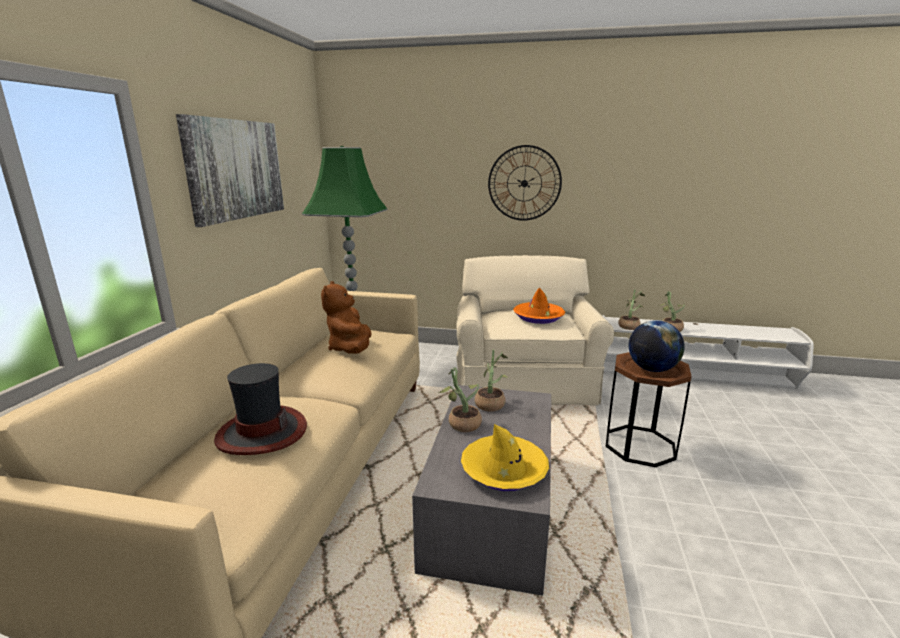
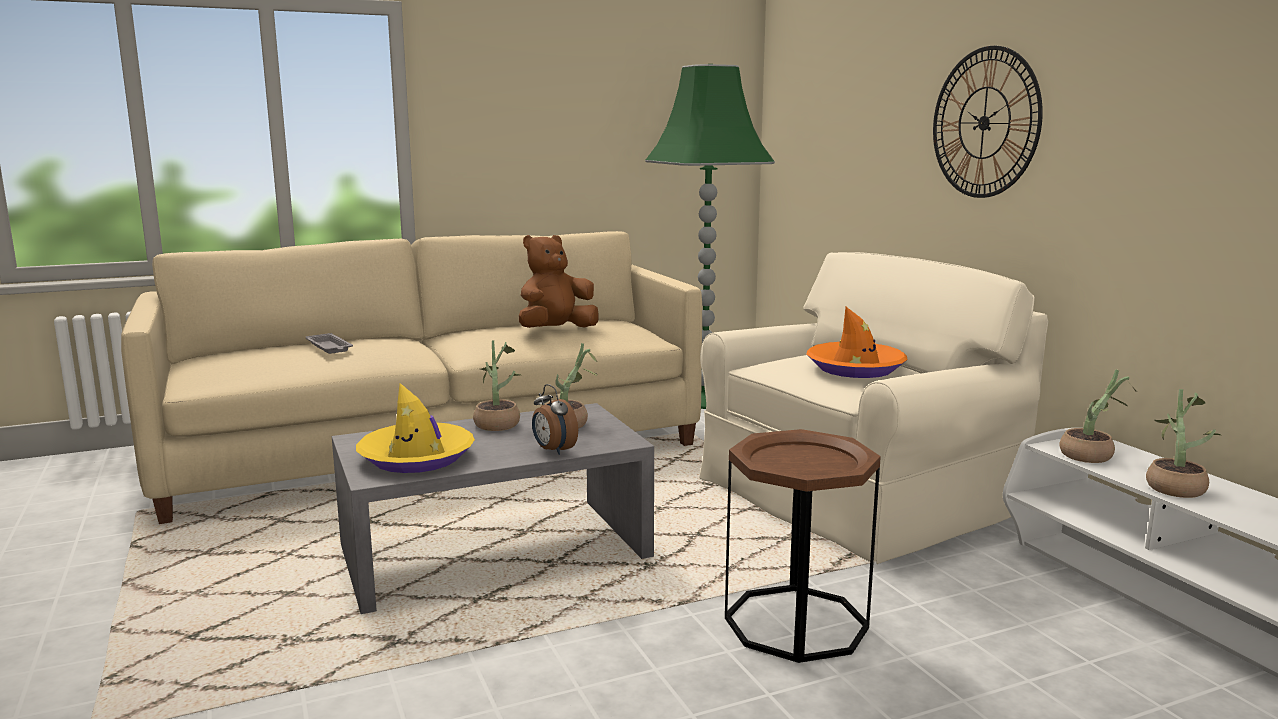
camera: 55 degrees right, 5 degrees down
picture [176,114,284,227] -> none
hat [214,363,307,455] -> grey tray [306,333,353,354]
globe [629,320,685,372] -> none
none -> alarm clock [532,384,578,455]

